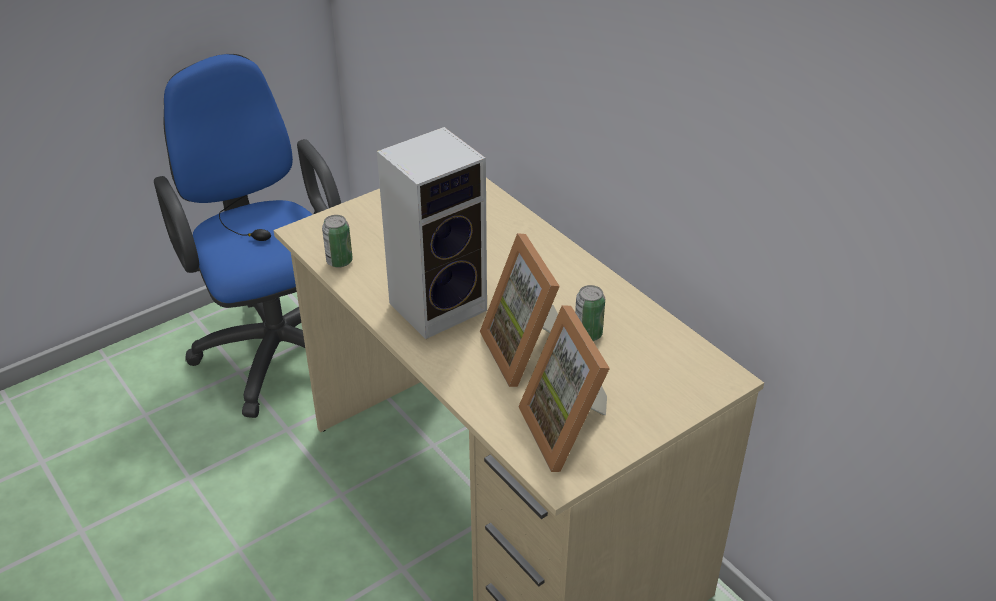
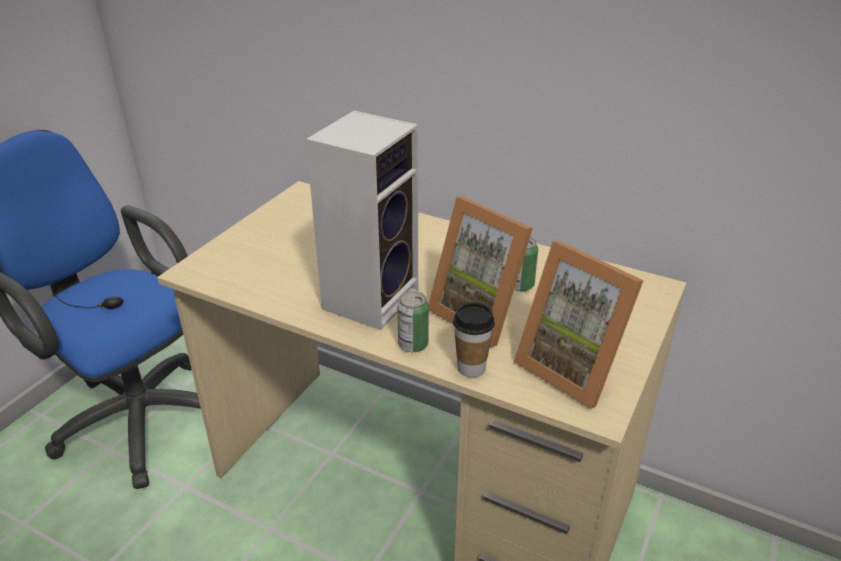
camera: 25 degrees left, 5 degrees down
can [322,215,353,268] -> can moved to [397,291,429,352]
none -> cup [453,302,495,378]

